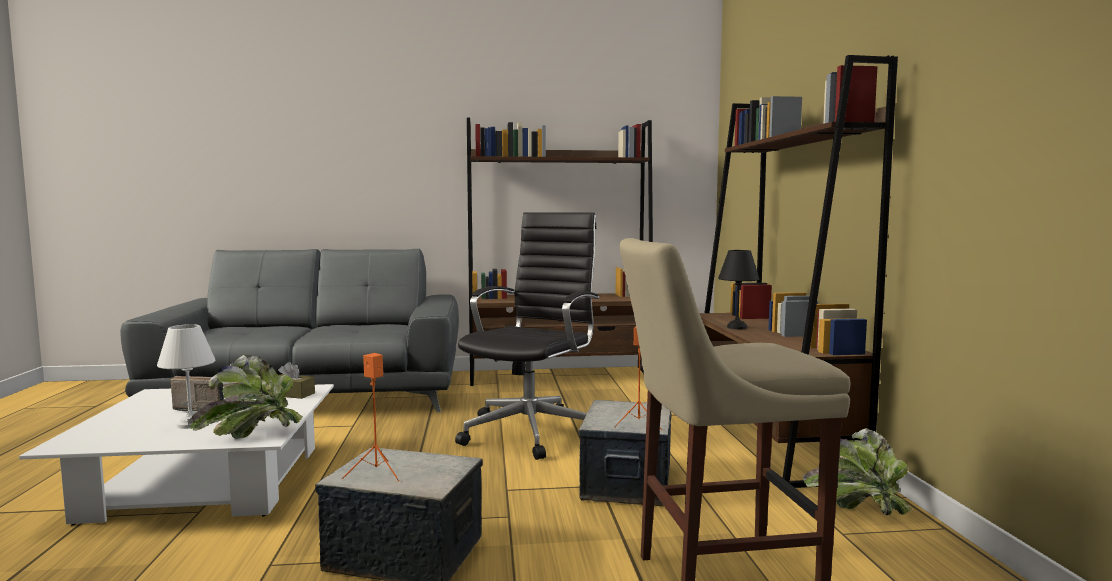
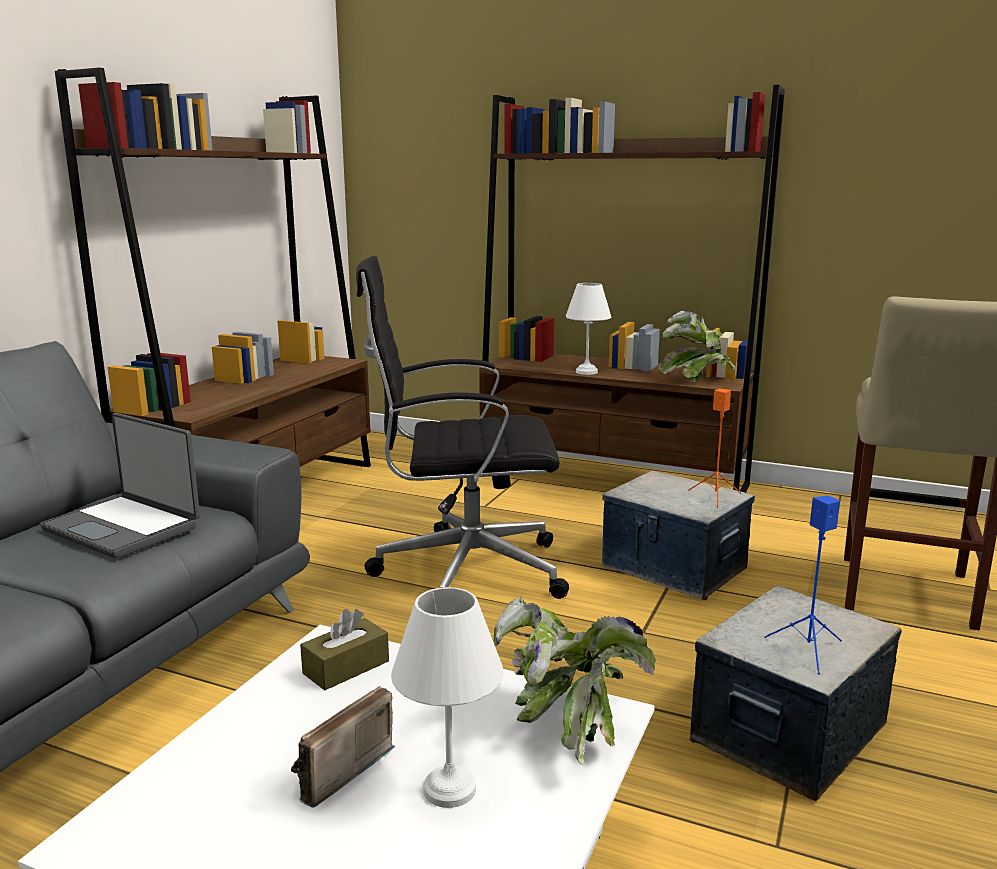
camera: 60 degrees left, 10 degrees up
orange speaker [342,353,399,481] -> blue speaker [764,495,842,675]
black office chair [455,212,600,460] -> black office chair turned 60 degrees counterclockwise [356,256,569,599]
black table lamp [718,250,759,329] -> white table lamp [566,283,611,375]
potted plant [803,428,912,515] -> potted plant moved to [659,311,736,382]
none -> laptop [40,413,200,559]

